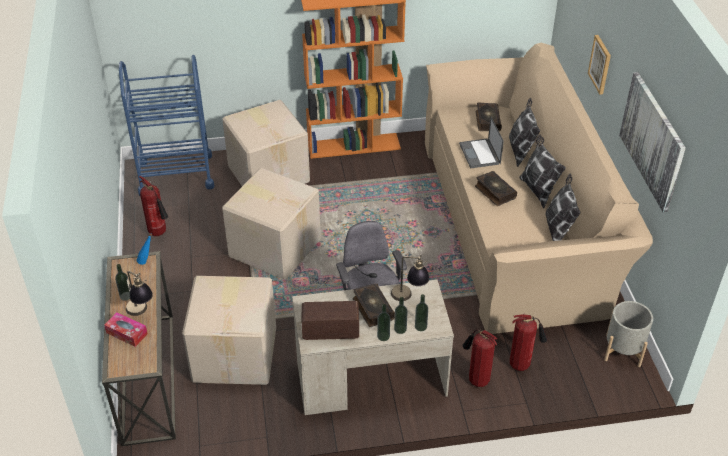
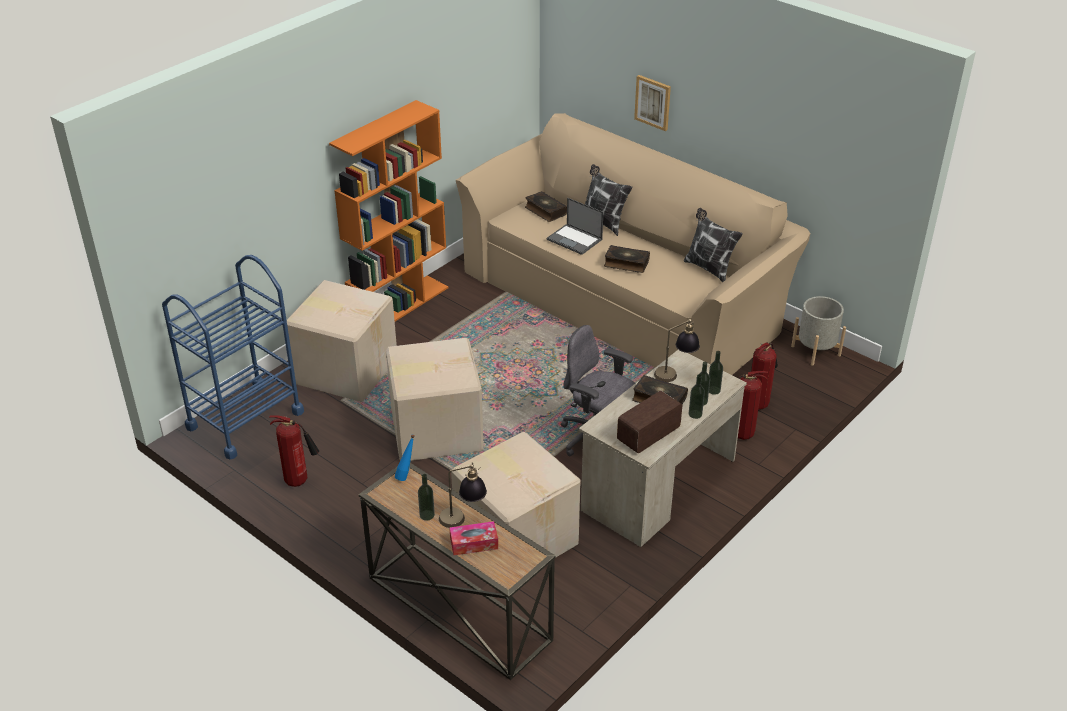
camera: 40 degrees left, 5 degrees down
pillow [519,135,566,208] -> none
picture [619,72,686,213] -> none

